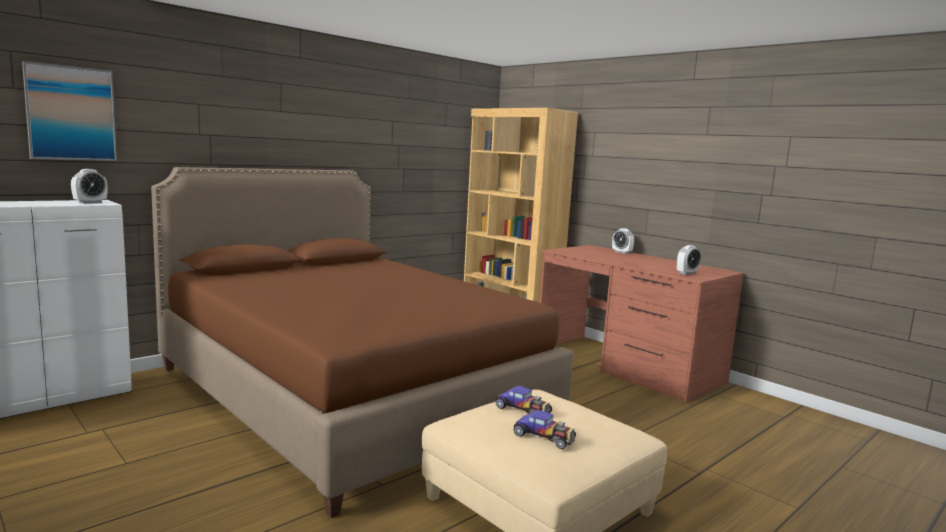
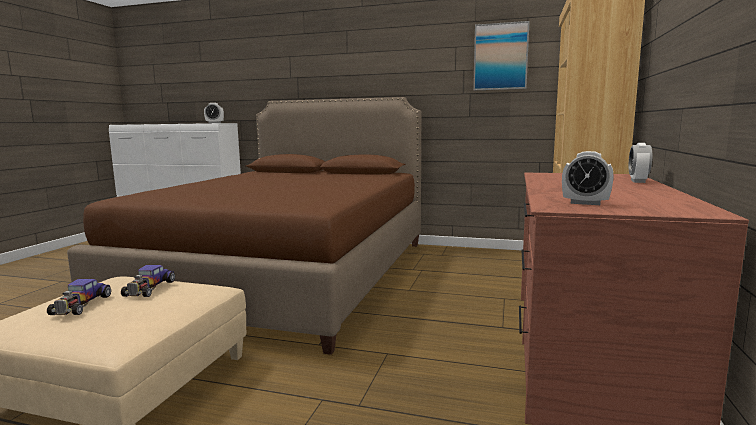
camera: 60 degrees right, 0 degrees up
picture [22,61,117,161] -> picture moved to [473,21,530,90]

